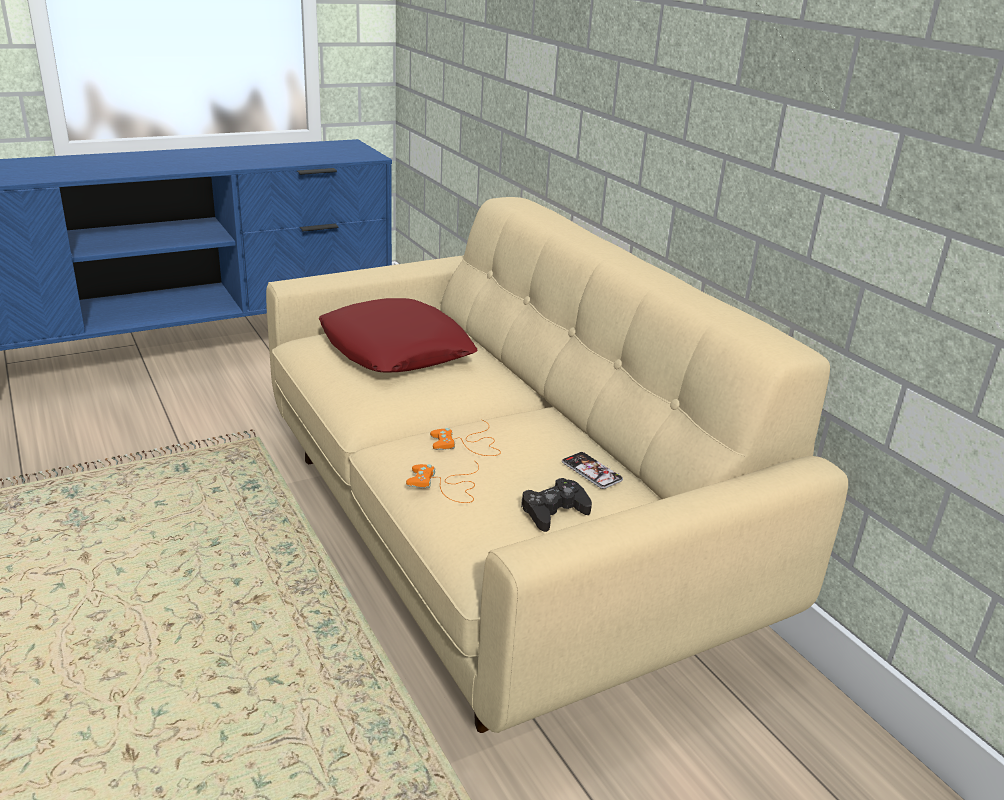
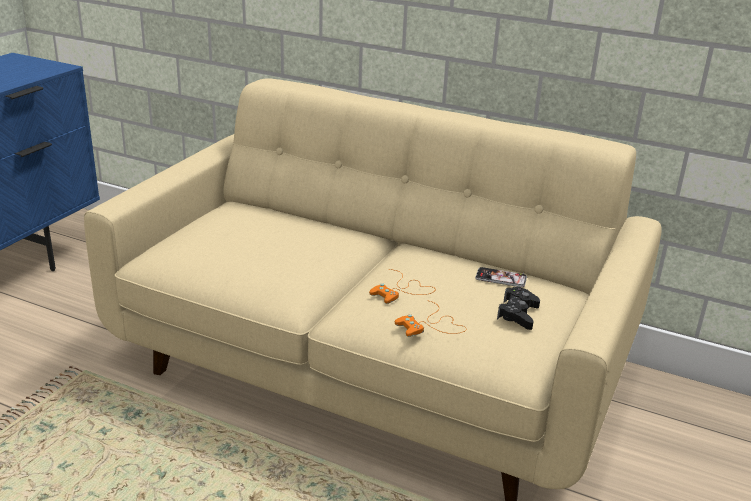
camera: 35 degrees left, 0 degrees up
red pillow [319,298,478,373] -> none

